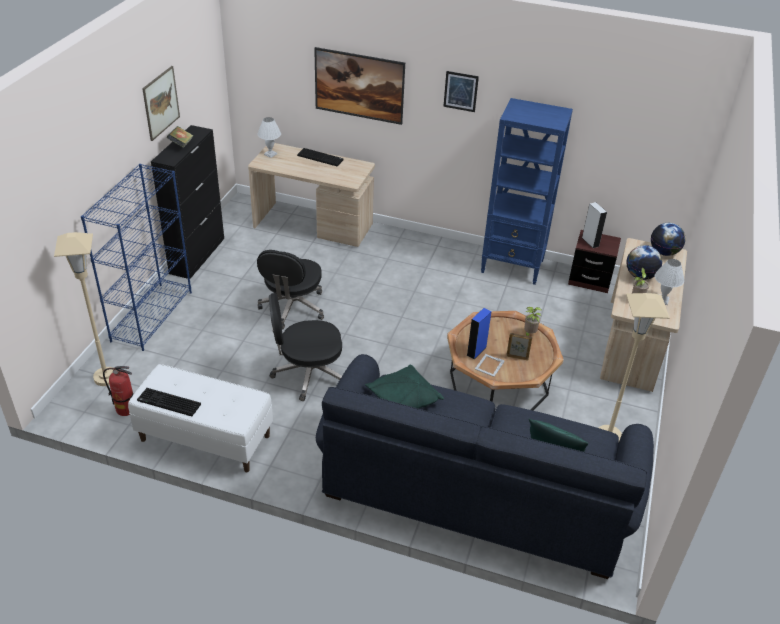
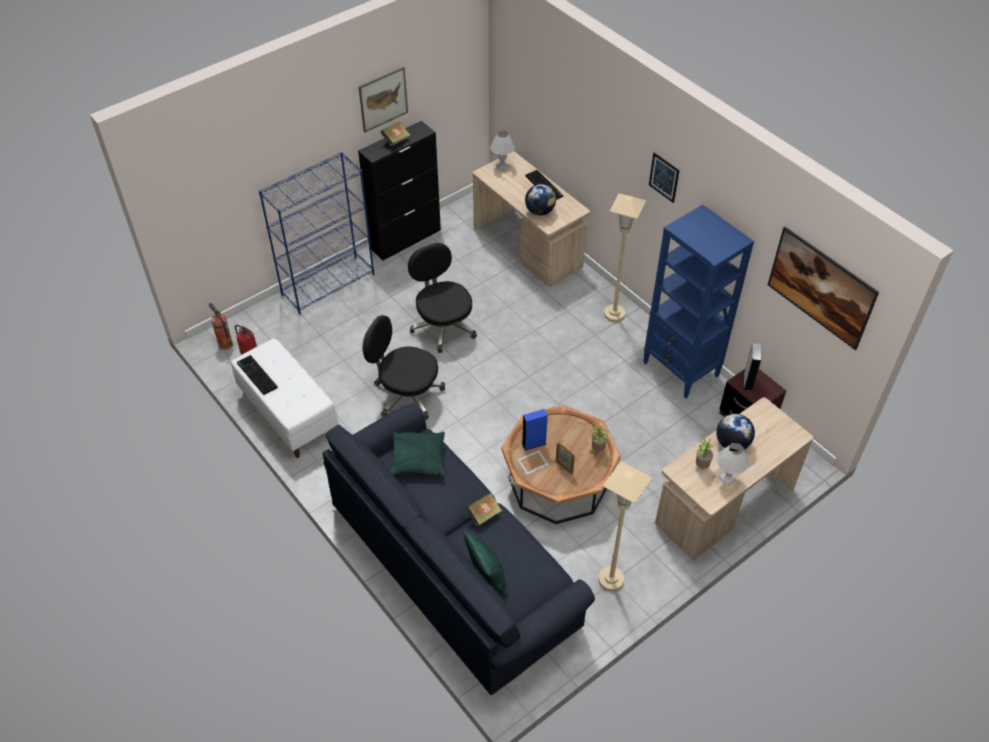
camera: 35 degrees right, 10 degrees up
beige floor lamp [54,232,115,386] -> beige floor lamp moved to [604,193,646,322]
black office chair [257,250,324,330] -> black office chair turned 105 degrees clockwise [408,243,477,353]
picture [314,47,405,125] -> picture moved to [768,227,879,350]
globe [651,223,685,256] -> globe moved to [525,184,556,216]
none -> fire extinguisher [209,303,233,350]
none -> book [465,492,502,526]

